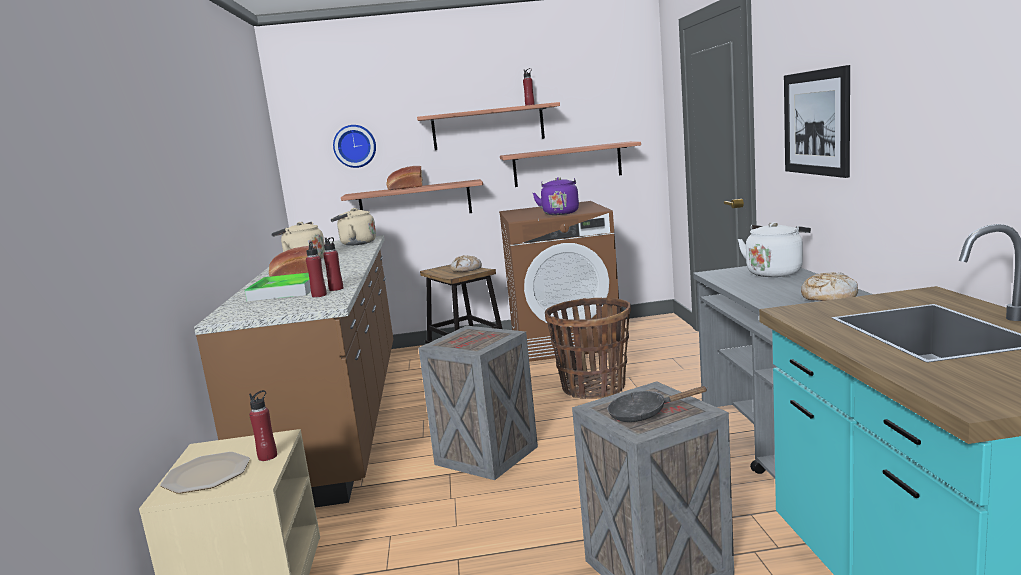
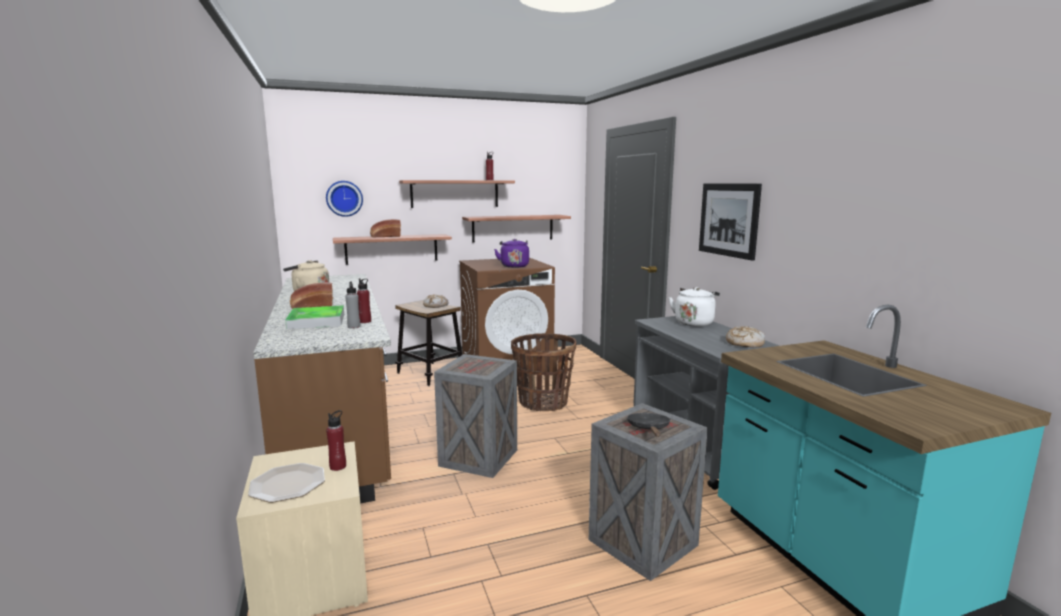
camera: 15 degrees left, 0 degrees up
red bottle [306,241,327,298] -> grey bottle [345,281,360,329]
beige kettle [331,208,376,246] -> none
black frying pan [607,386,707,422] -> black frying pan turned 105 degrees clockwise [627,413,671,437]

